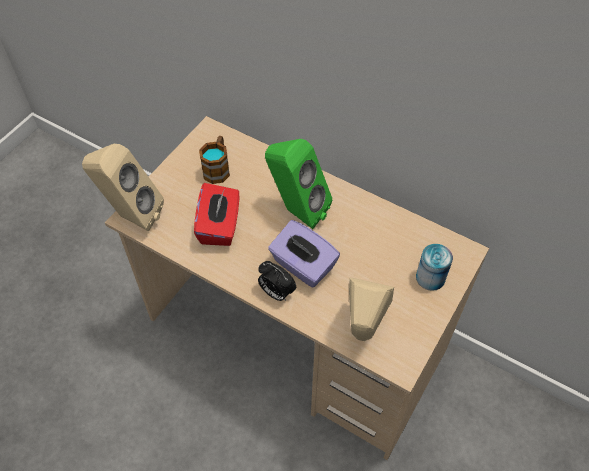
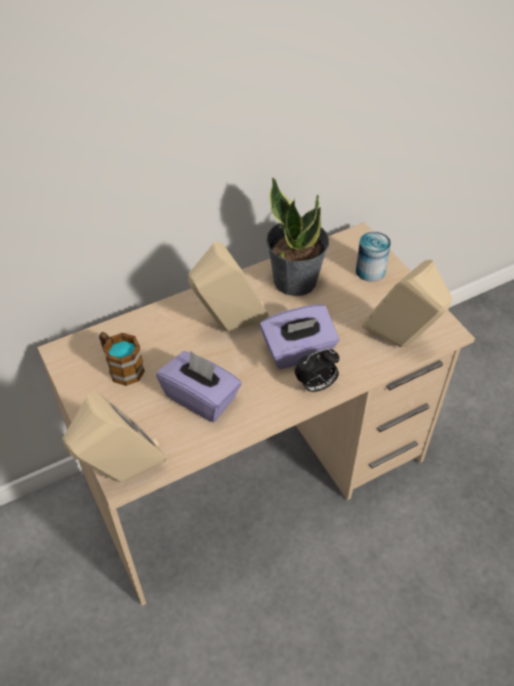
camera: 60 degrees left, 5 degrees down
red tissue box [194,183,239,246] -> purple tissue box [156,351,242,422]
green speaker [265,139,332,229] -> beige speaker [188,242,269,332]
none -> potted plant [266,177,329,296]

